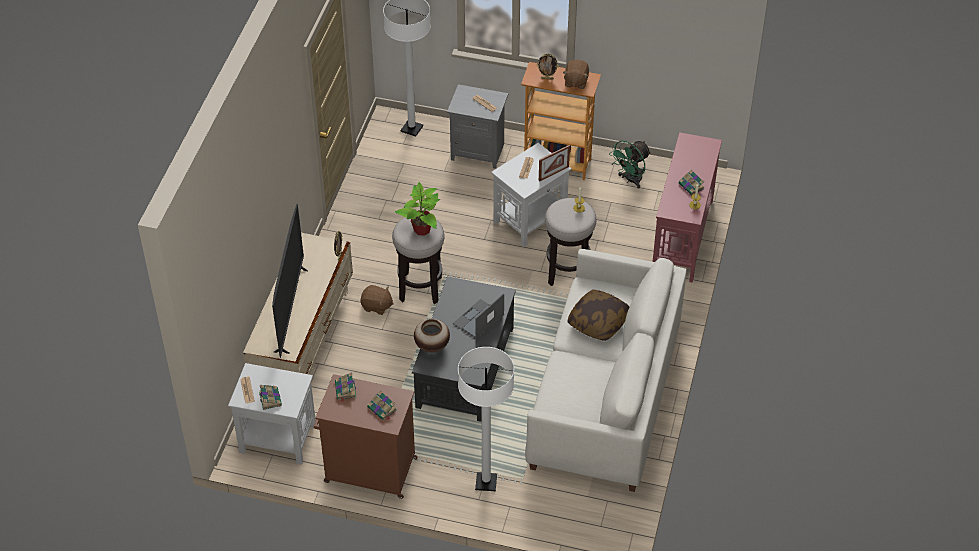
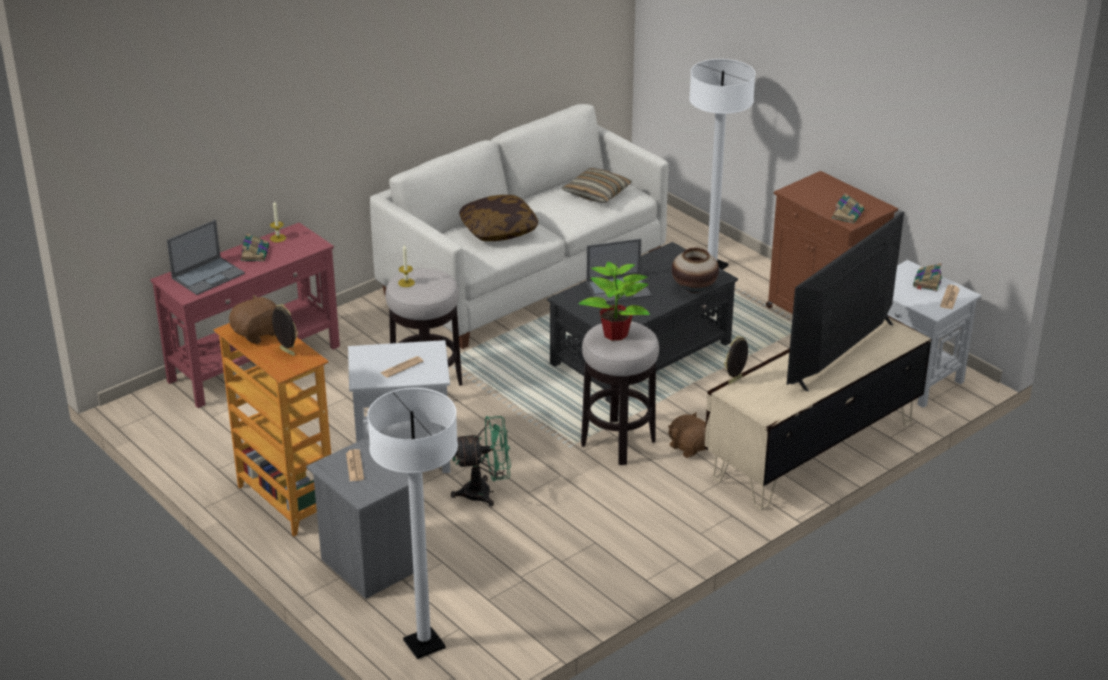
camera: 145 degrees left, 15 degrees down
book [367,390,397,421] -> none
picture frame [539,145,570,182] -> none
green fan [609,140,651,189] -> green fan moved to [451,416,511,507]
none -> laptop [167,220,245,295]
none -> pillow [562,168,632,203]

